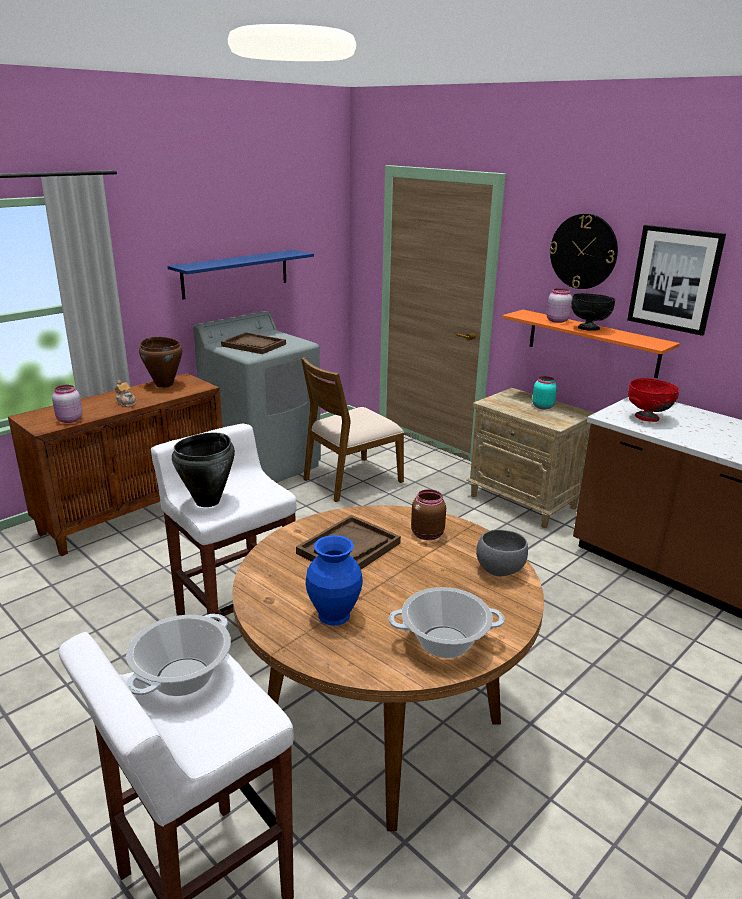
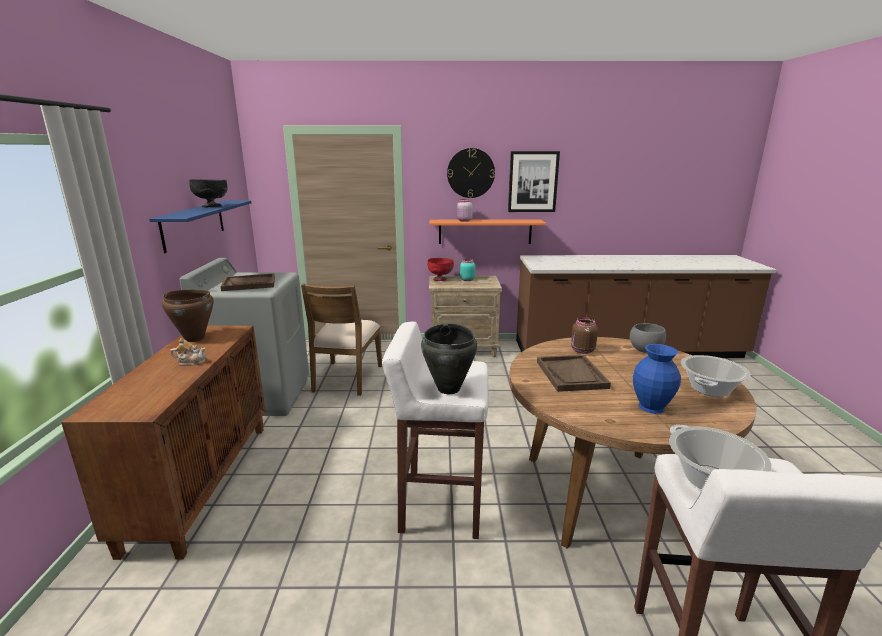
camera: 45 degrees left, 5 degrees down
pink jar [52,385,82,423] -> none
black bowl [571,293,616,331] -> black bowl moved to [189,179,228,207]
red bowl [628,378,679,422] -> red bowl moved to [427,258,454,281]

